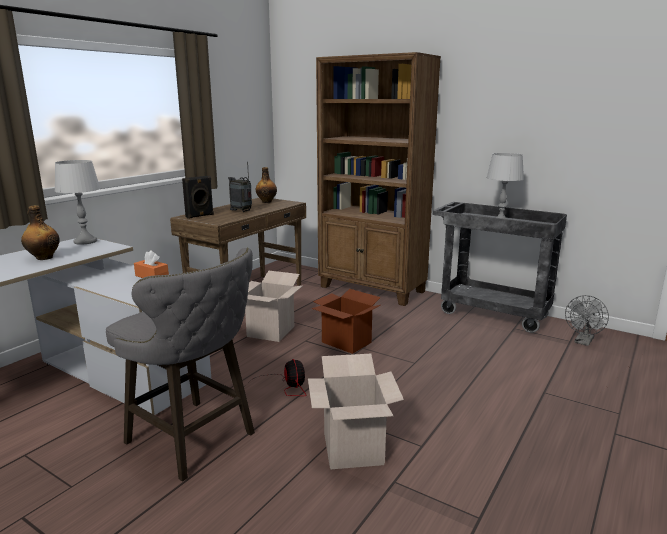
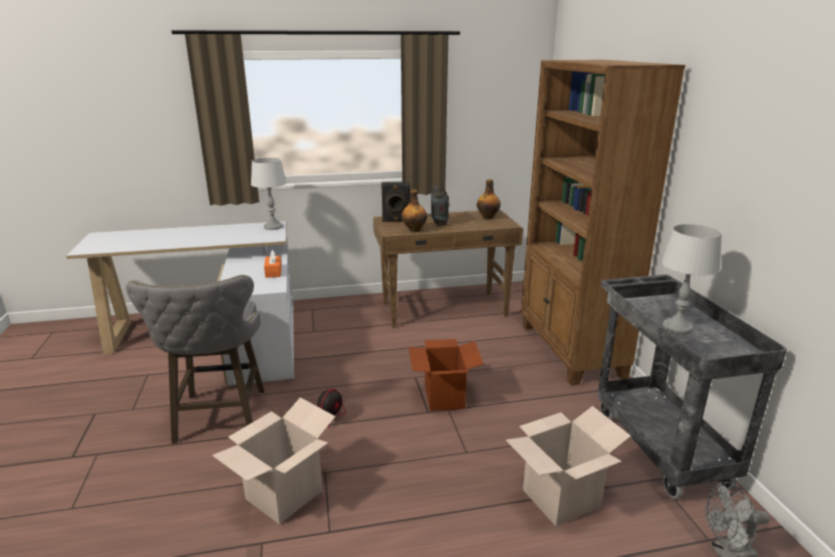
camera: 45 degrees right, 5 degrees up
bottle [21,205,60,260] -> bottle moved to [401,190,427,232]
cardboard box [245,270,302,342] -> cardboard box moved to [506,406,631,526]

